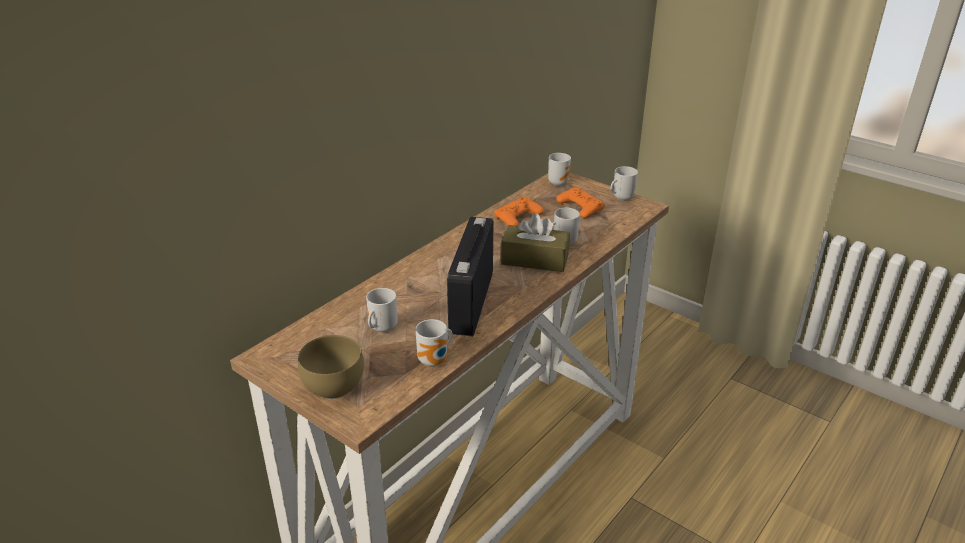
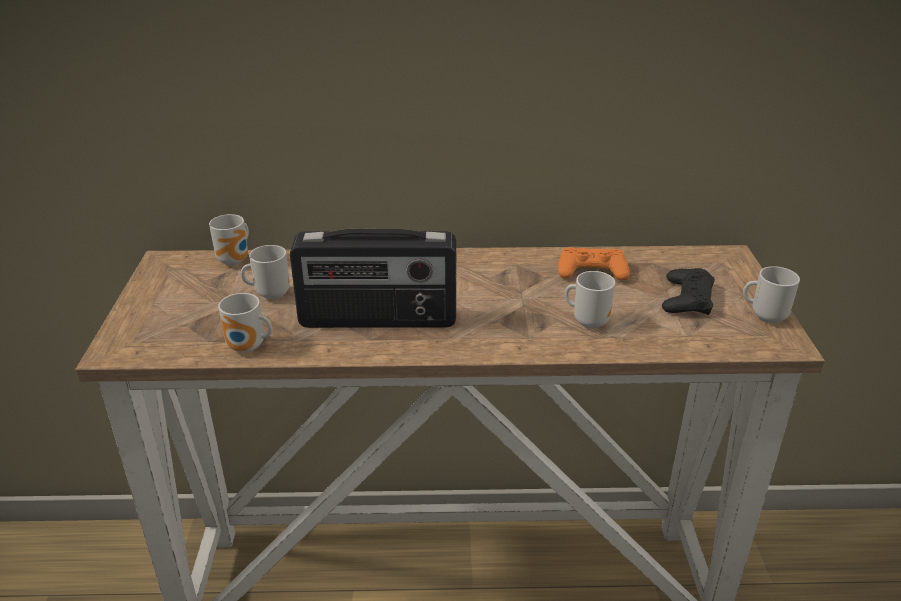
camera: 50 degrees right, 0 degrees up
brown bowl [298,335,364,399] -> none
radio [447,217,493,336] -> radio turned 150 degrees counterclockwise [290,228,456,328]
brown tissue box [501,214,570,272] -> none
mug [548,153,571,186] -> mug moved to [209,214,249,266]
orange game controller [556,187,605,218] -> black game controller [662,268,715,315]

